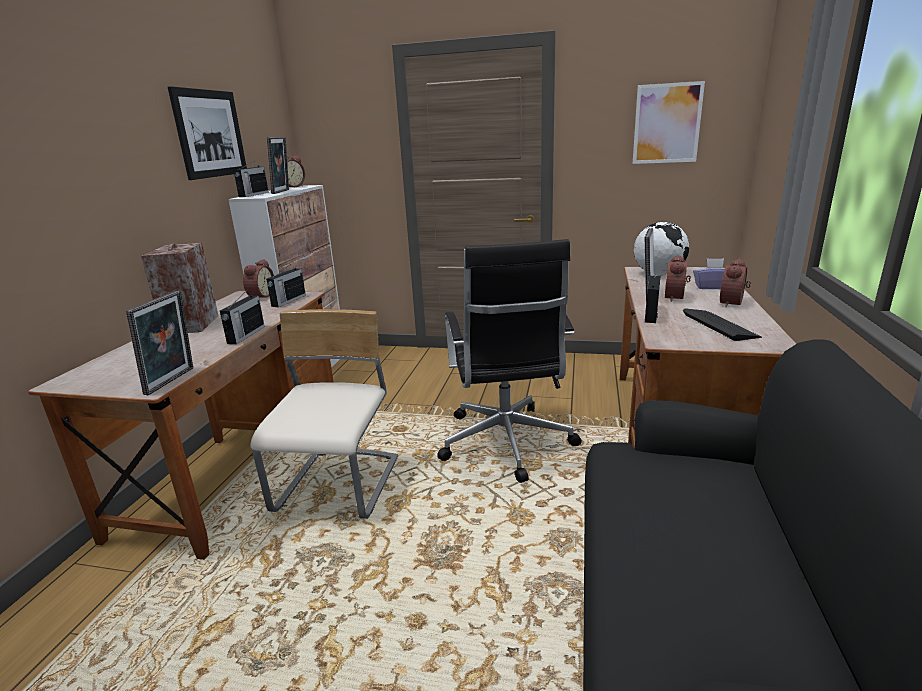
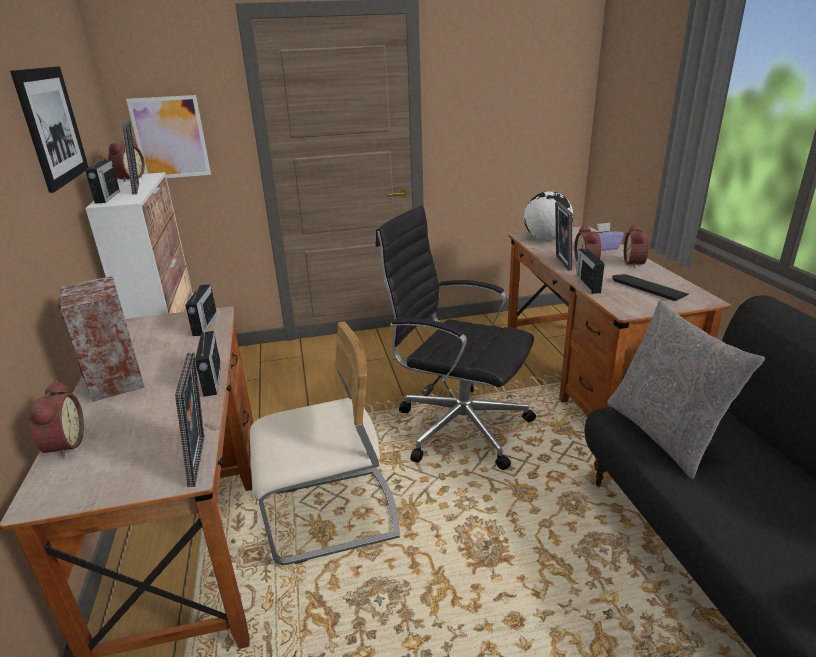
camera: 25 degrees left, 5 degrees up
alarm clock [243,259,274,297] -> alarm clock moved to [30,380,84,459]
beige chair [250,309,398,519] -> beige chair turned 90 degrees clockwise [250,322,400,565]
black office chair [437,239,582,483] -> black office chair turned 150 degrees clockwise [375,206,536,470]
picture [633,81,705,164] -> picture moved to [126,95,211,178]
none -> grey pillow [607,301,765,480]

